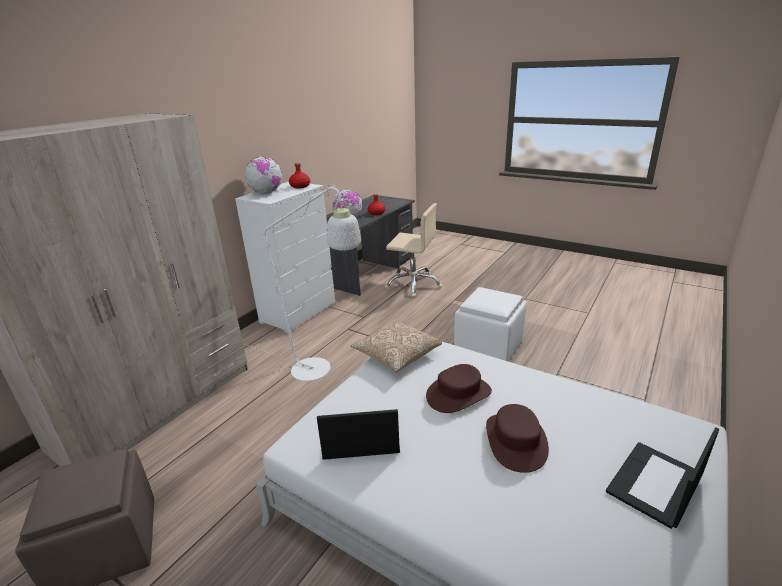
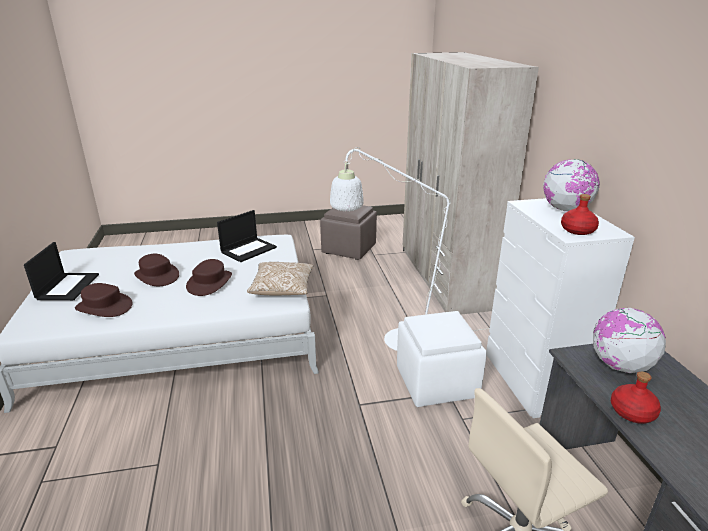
camera: 135 degrees right, 0 degrees up
white ottoman [454,287,527,362] -> white ottoman moved to [397,311,487,407]
none -> brown hat [75,283,133,317]

